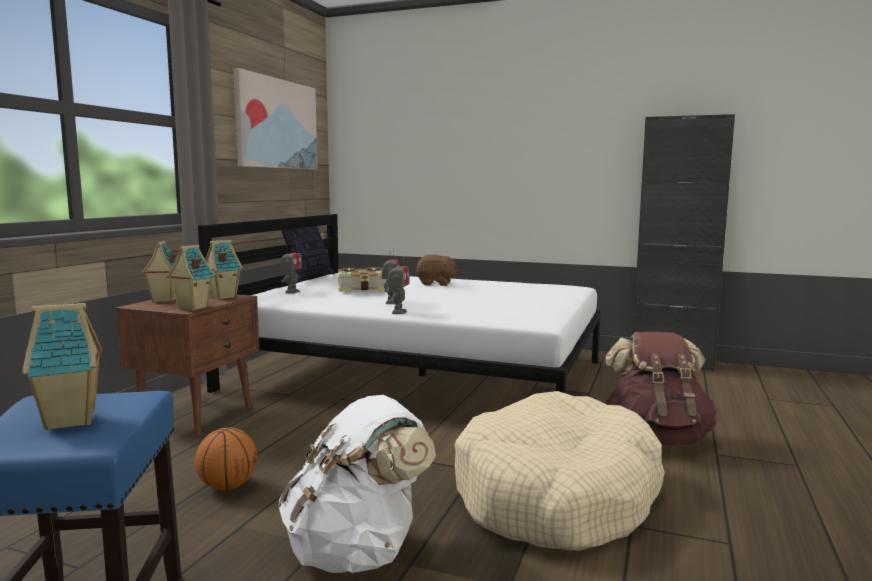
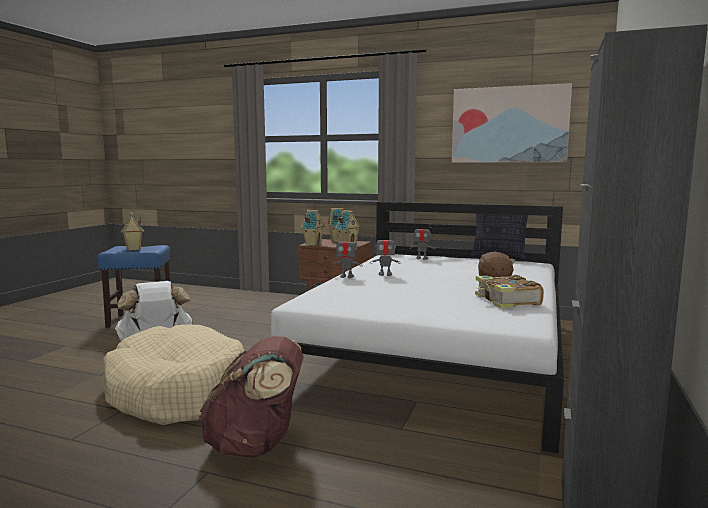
camera: 90 degrees right, 0 degrees up
basketball [195,427,257,490] -> none
book [338,267,387,292] -> book moved to [475,275,544,308]

